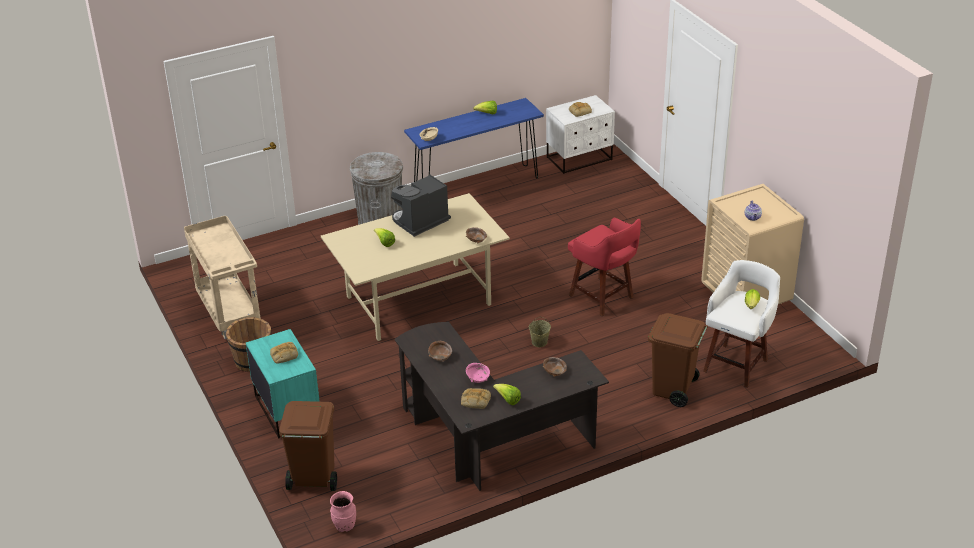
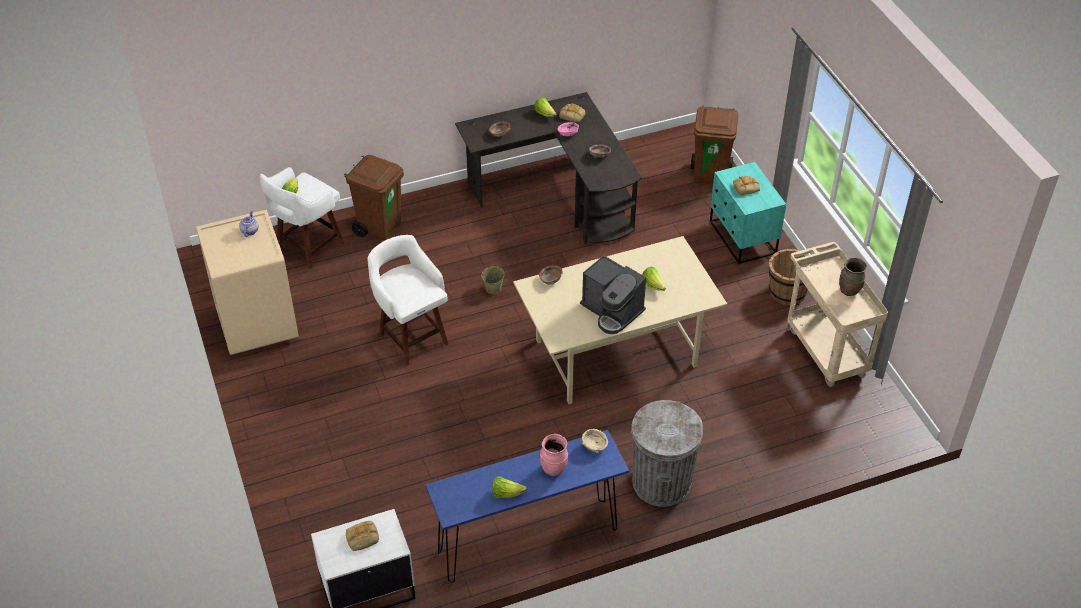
camera: 175 degrees left, 10 degrees up
pink vase [330,491,356,532] -> pink vase moved to [540,434,568,476]
coffee machine [391,175,451,237] -> coffee machine turned 75 degrees clockwise [580,255,646,334]
red stool [568,218,641,316] -> white stool [368,235,448,366]
none -> brown vase [839,258,867,296]

